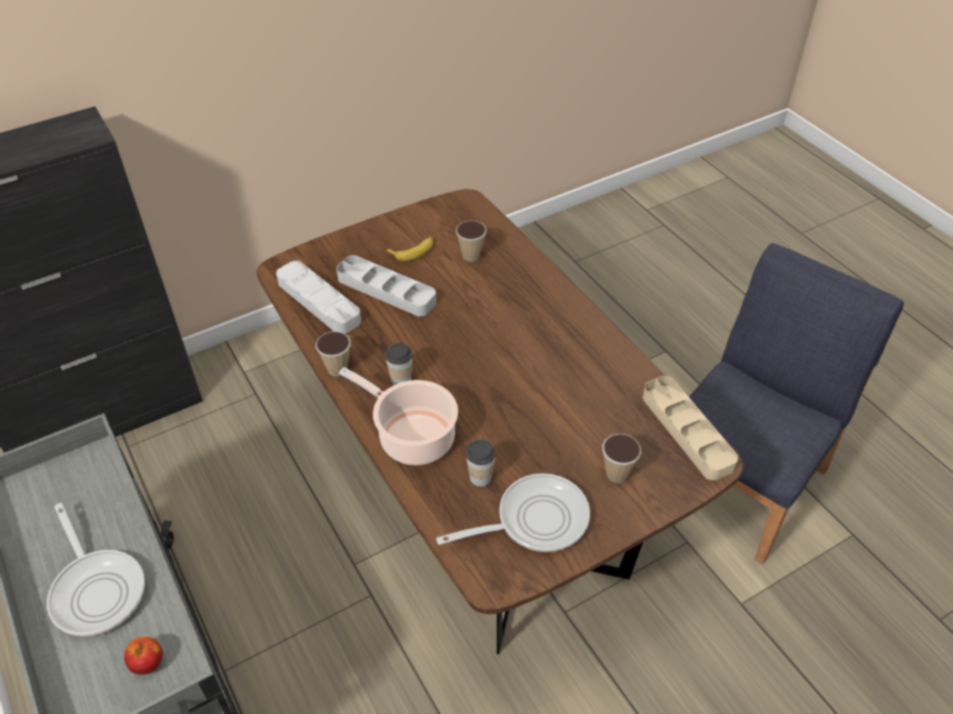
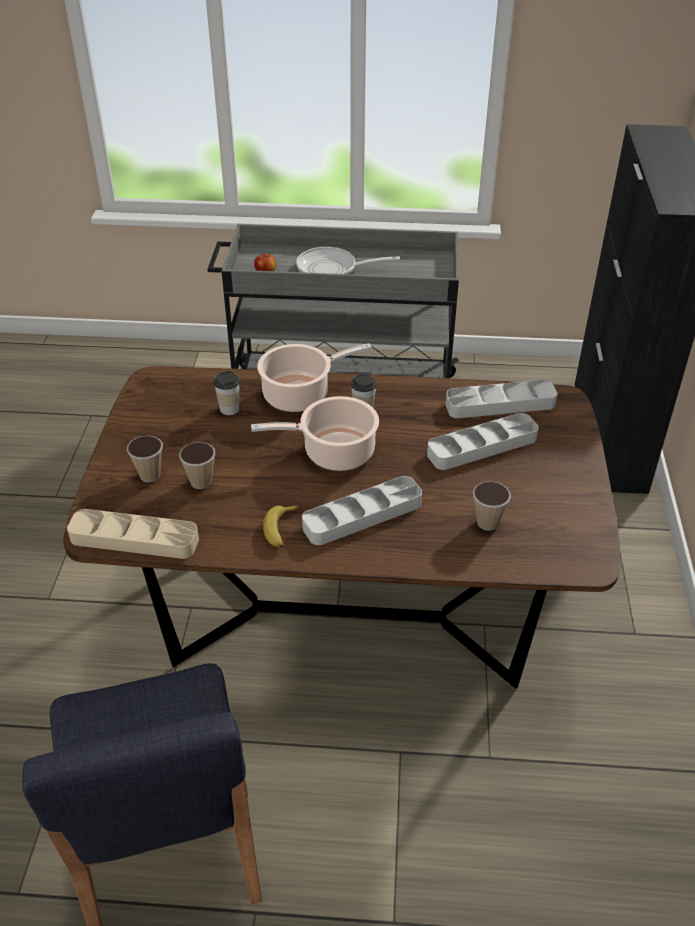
camera: 125 degrees right, 5 degrees down
cup [316,331,351,377] -> cup moved to [179,442,215,489]
banana [386,237,433,261] -> banana moved to [263,505,298,548]
frying pan [436,473,590,552] -> none
none -> cooking pot [251,396,379,471]
none -> grey tray [302,476,422,545]

